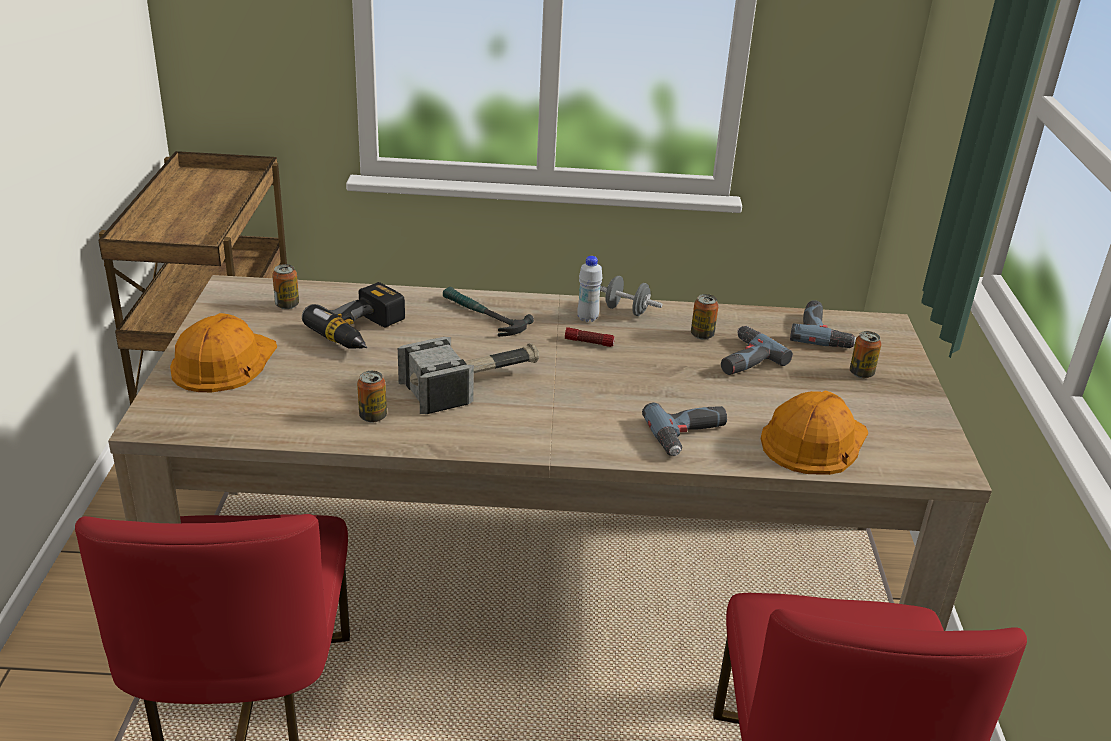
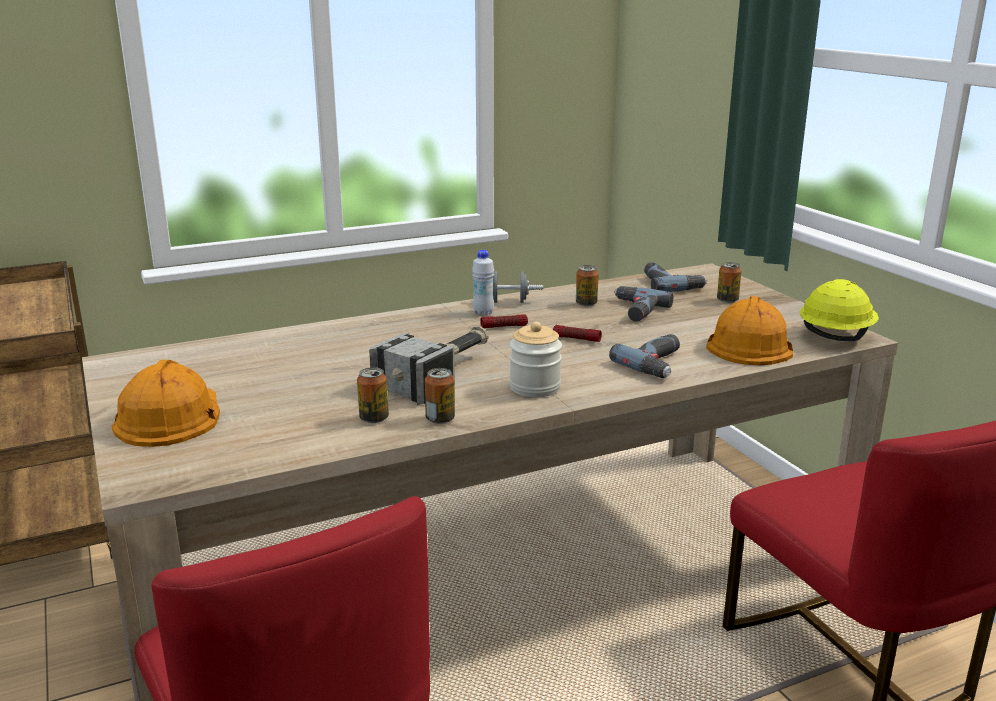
camera: 25 degrees left, 10 degrees down
can [272,264,299,309] -> can moved to [425,368,455,424]
power drill [302,282,405,349] -> none
hammer [443,287,534,337] -> none
none -> jar [509,322,562,397]
none -> flashlight [553,325,602,342]
none -> yellow hard hat [800,279,879,341]

